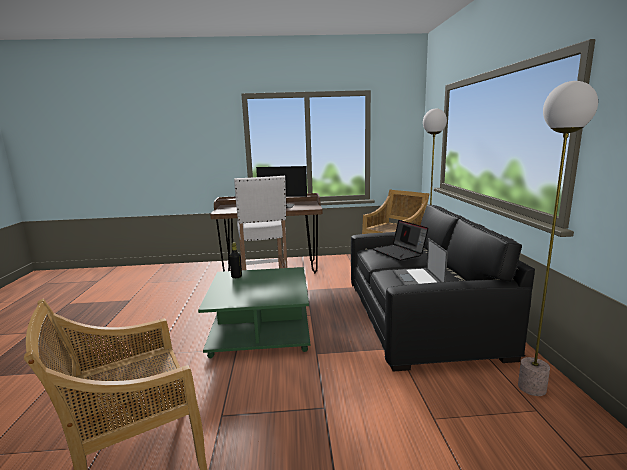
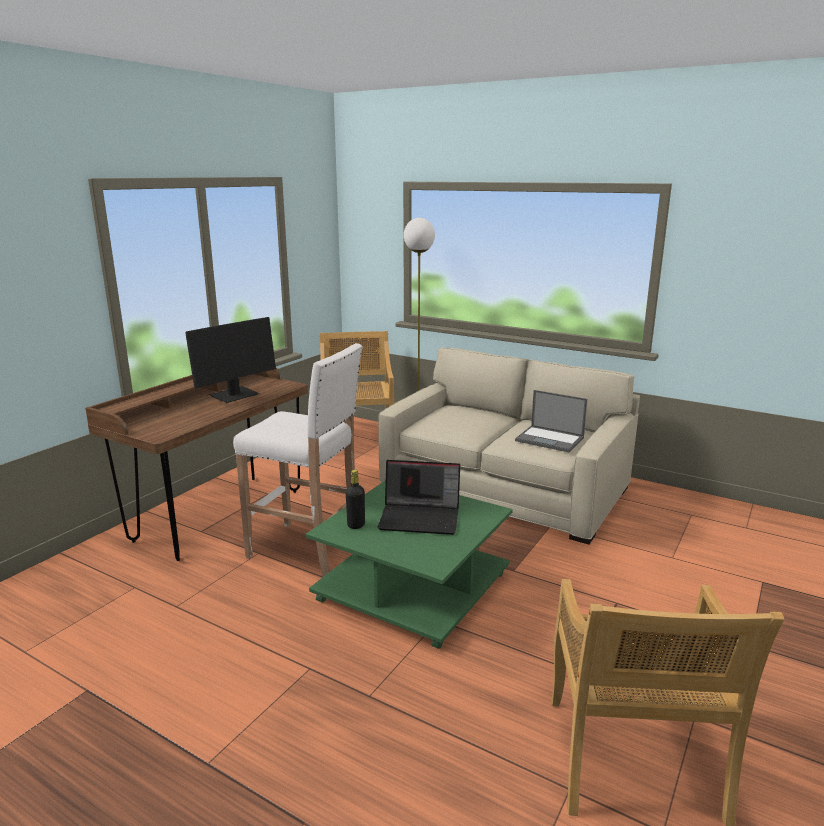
camera: 55 degrees left, 5 degrees up
black sofa [351,204,535,371] -> beige sofa [378,348,640,545]
laptop [373,220,428,261] -> laptop moved to [378,460,460,535]
floor lamp [518,81,598,396] -> none

